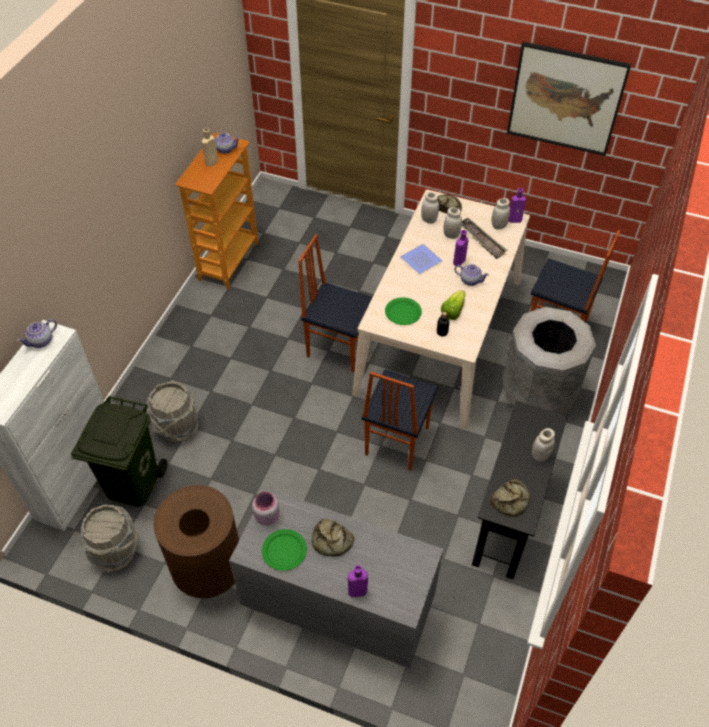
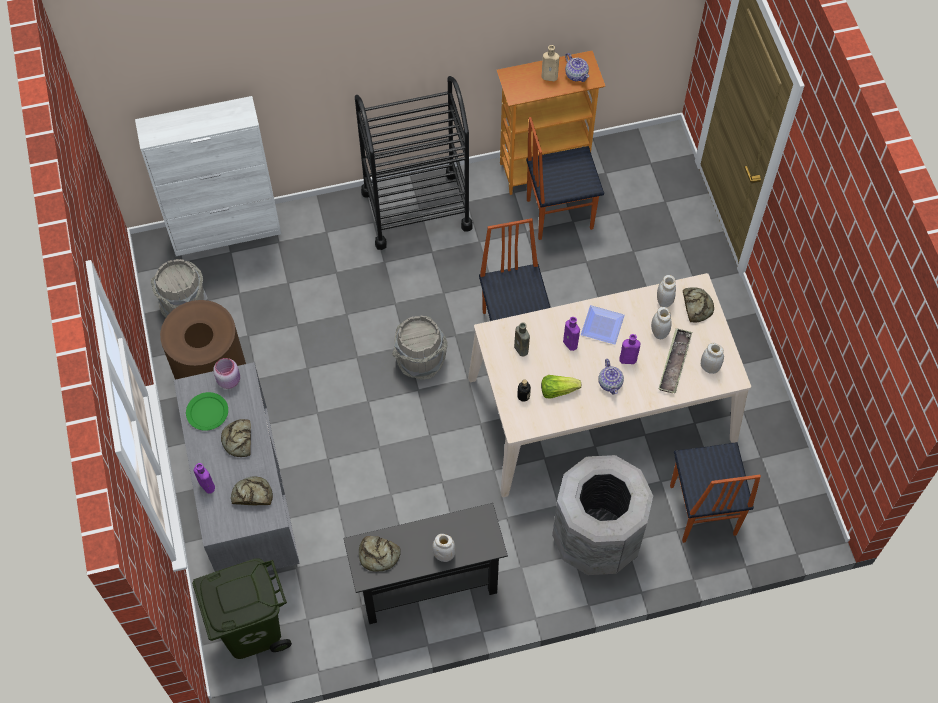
camera: 55 degrees right, 10 degrees up
teapot [17,319,57,348] -> none
green trash can [71,396,167,507] -> green trash can moved to [192,558,292,659]
grey bucket [146,382,199,442] -> grey bucket moved to [392,316,448,380]
chair [361,369,439,471] -> chair moved to [526,117,604,240]
green plate [385,297,422,325] -> brown bottle [514,322,530,357]
picture [507,42,631,156] -> none
purple bottle [509,188,526,223] -> purple bottle moved to [563,317,580,351]
none -> bread [231,476,273,505]
none -> black cart [355,76,473,250]

